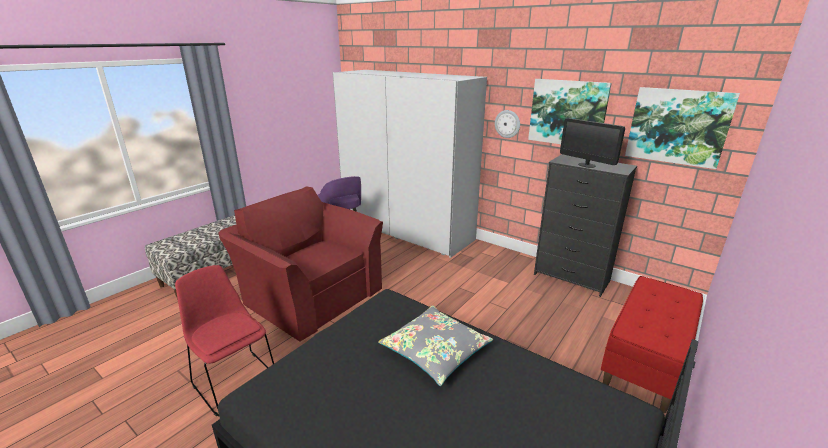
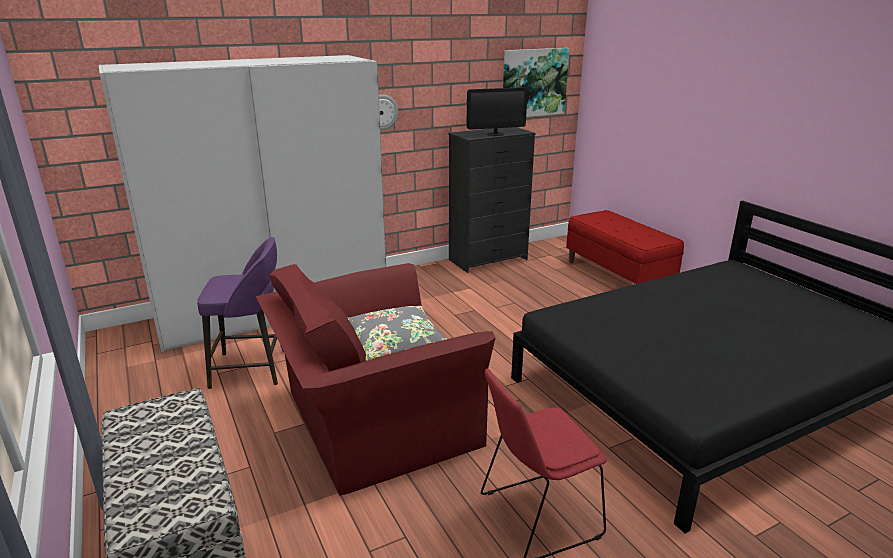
camera: 65 degrees left, 0 degrees up
grey pillow [378,305,493,386] -> grey pillow moved to [347,306,446,361]
picture [528,79,612,144] -> none

